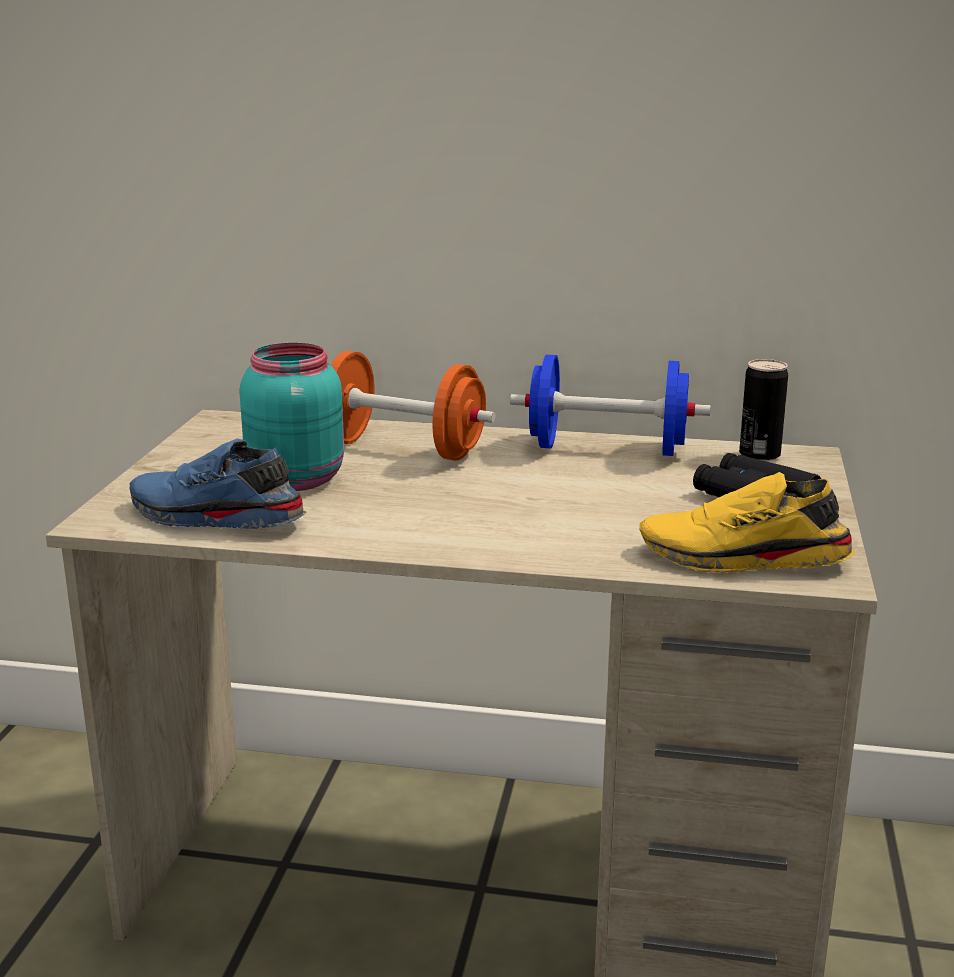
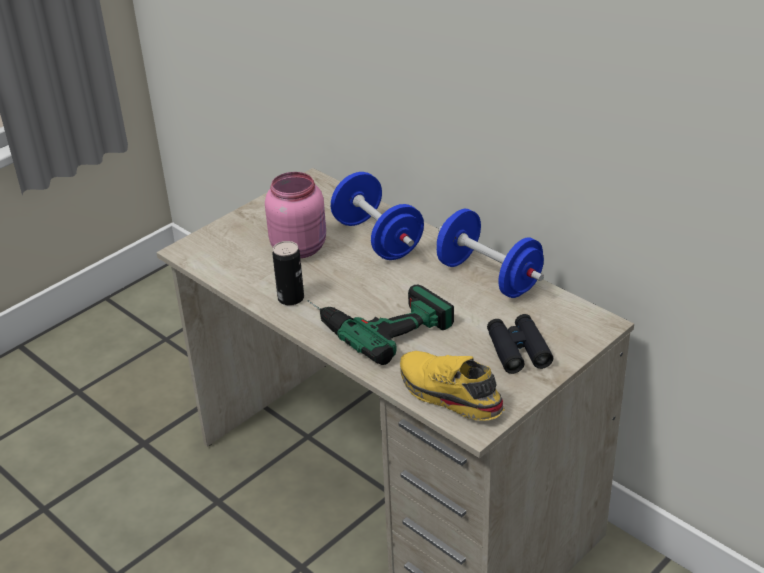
camera: 35 degrees right, 15 degrees up
blue shoe [130,438,306,529] -> none
turquoise jar [240,343,344,491] -> pink jar [265,172,326,259]
orange dumbbell [331,351,496,461] -> blue dumbbell [331,172,424,260]
can [739,359,788,461] -> can moved to [272,241,304,305]
none -> power drill [307,285,454,365]

